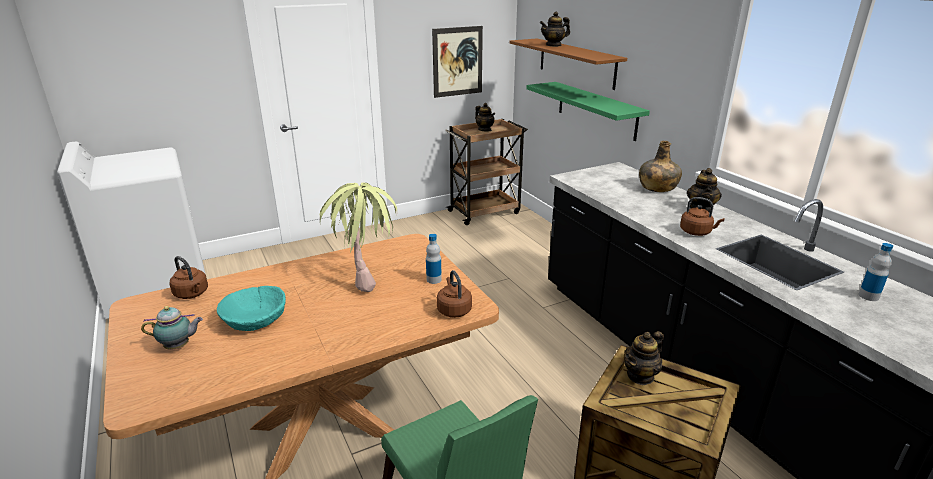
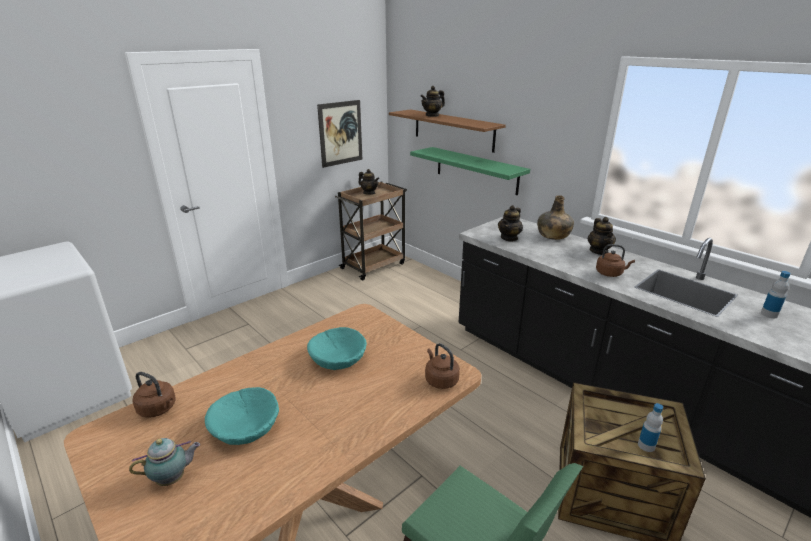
camera: 15 degrees left, 0 degrees up
potted plant [320,183,397,292] -> turquoise bowl [307,327,367,370]
bottle [426,234,442,284] -> bottle moved to [638,403,663,452]
teapot [624,331,664,385] -> teapot moved to [498,205,523,242]

